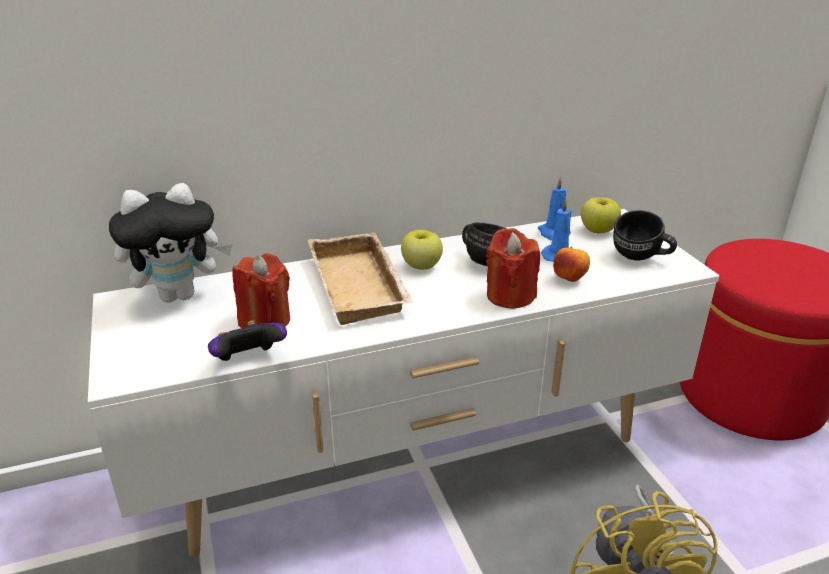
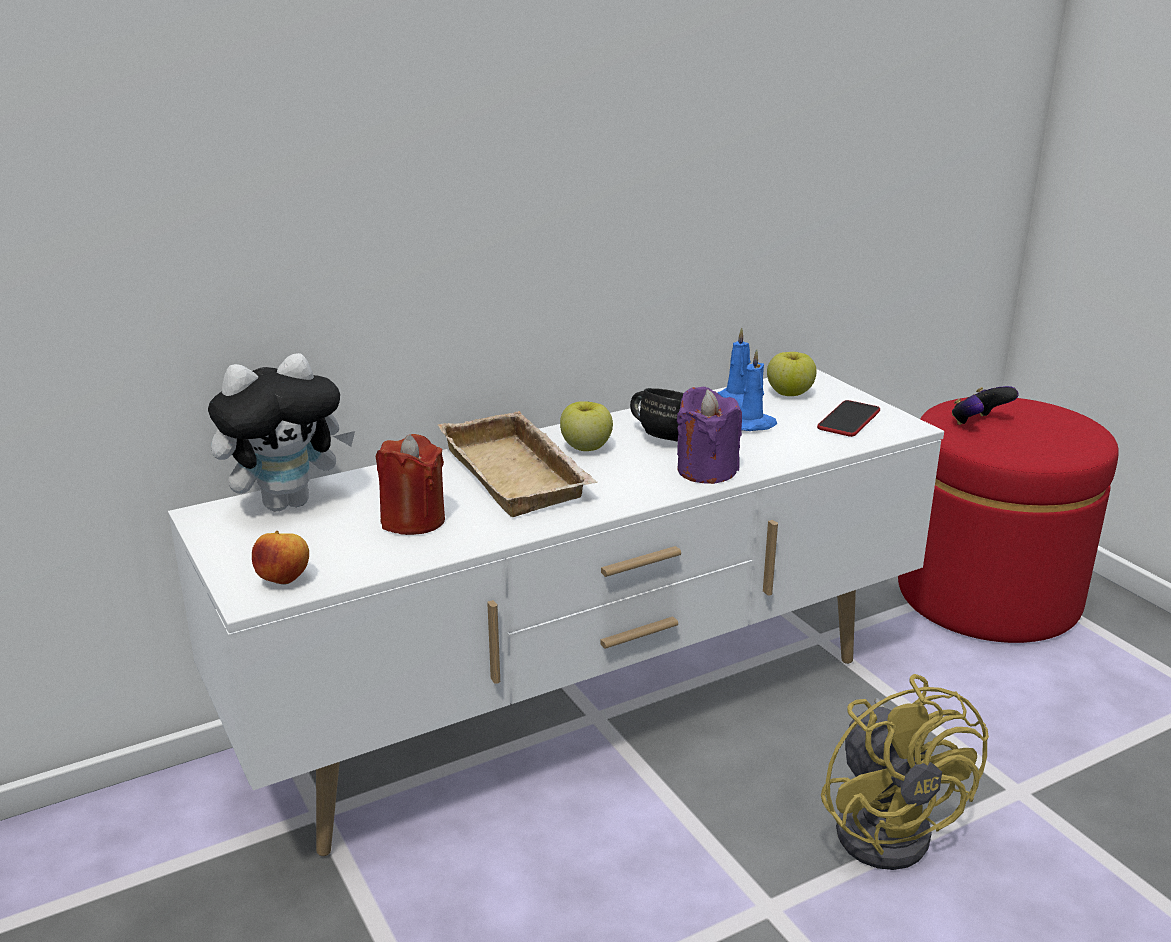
camera: 10 degrees left, 5 degrees down
game controller [208,321,287,361] -> game controller moved to [952,386,1019,425]
red candle [486,228,540,309] -> purple candle [677,387,742,484]
apple [553,246,590,282] -> apple moved to [252,531,309,585]
black mug [613,210,677,260] -> phone [817,400,880,437]

